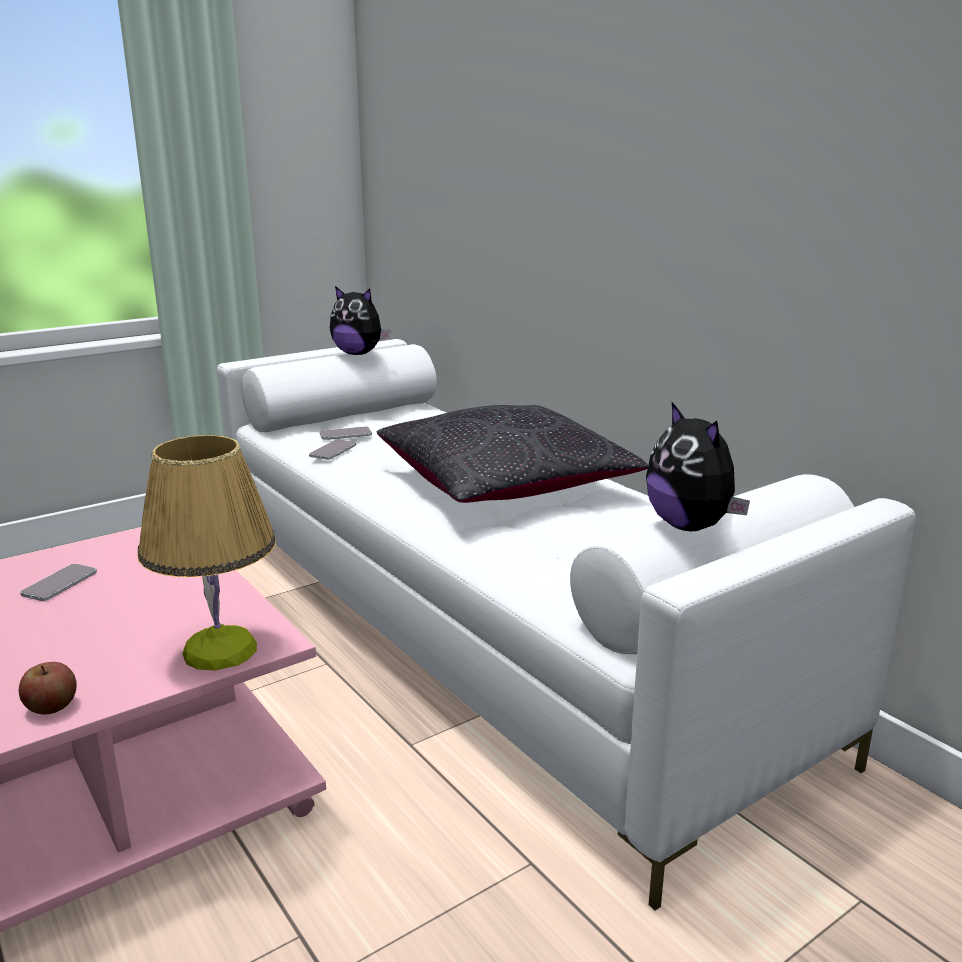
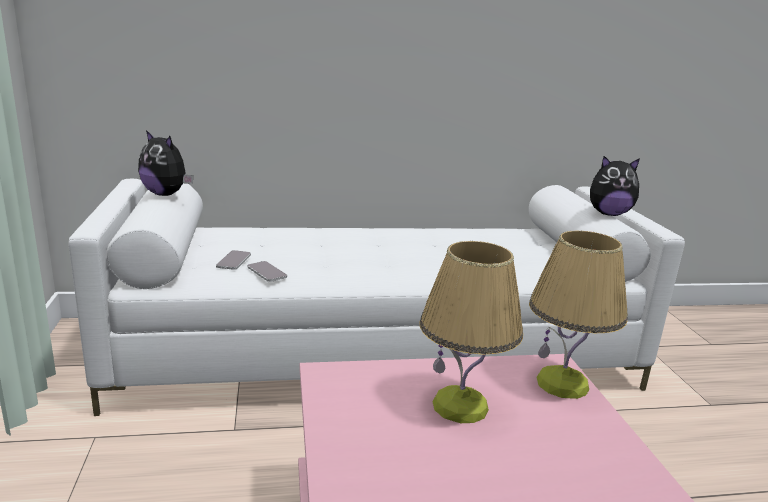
camera: 65 degrees left, 0 degrees up
apple [19,662,77,714] -> none
phone [20,564,97,601] -> none
plush toy [330,286,390,355] -> plush toy turned 75 degrees clockwise [138,130,193,196]
black pillow [377,405,648,503] -> none
none -> table lamp [419,241,523,423]

